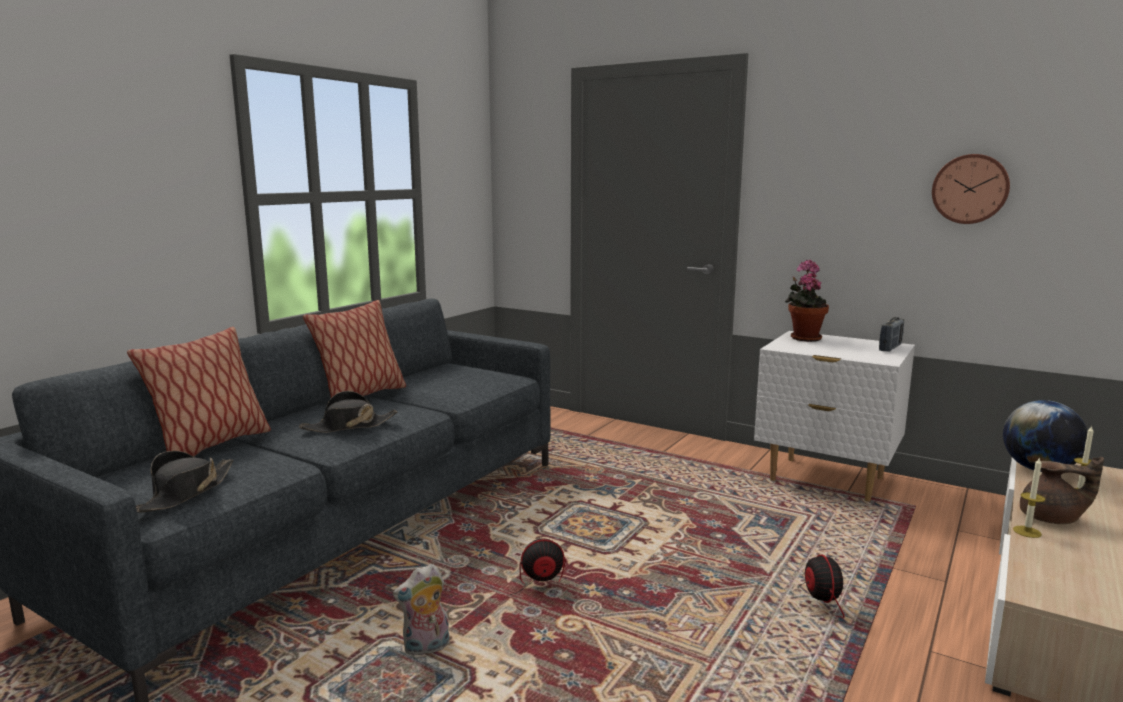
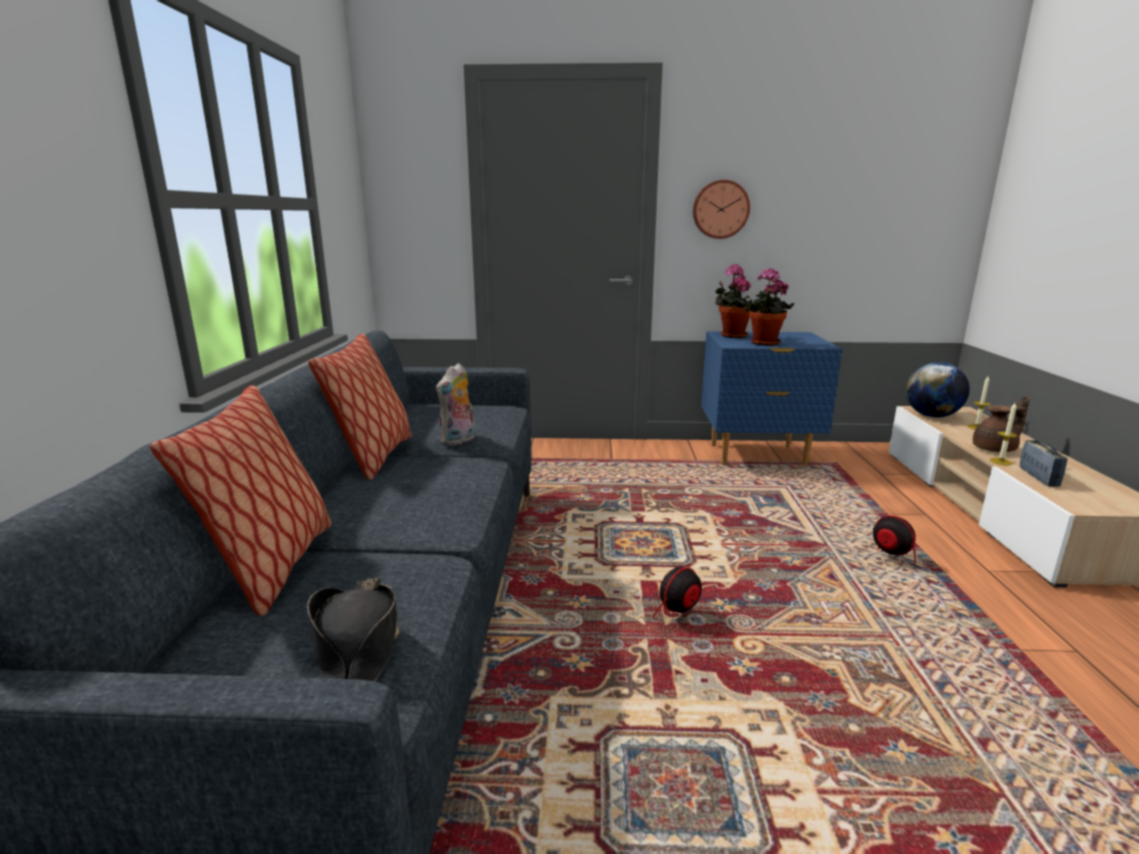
camera: 30 degrees left, 5 degrees up
black hat [299,391,397,433] -> none
plush toy [393,564,449,655] -> plush toy moved to [436,363,476,446]
white nightstand [754,331,915,502] -> blue nightstand [701,331,843,467]
radio [879,317,904,352] -> radio moved to [1020,440,1068,487]
wall clock [932,154,1010,224] -> wall clock moved to [693,180,750,239]
none -> potted plant [744,268,794,346]

